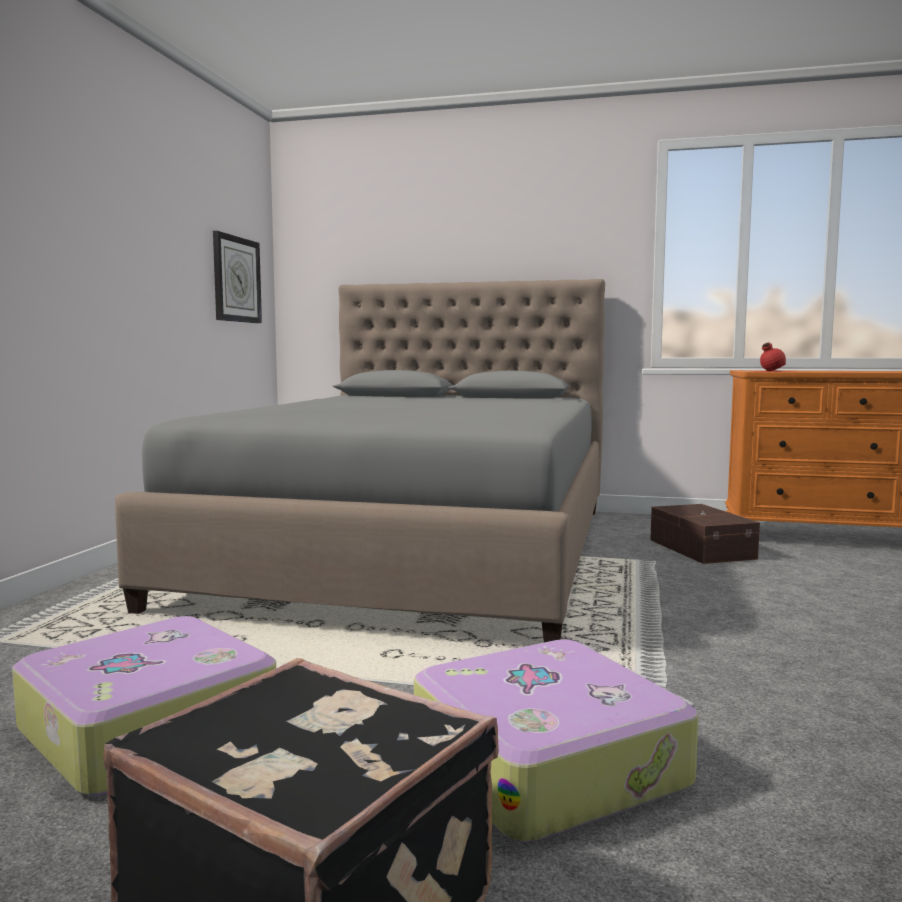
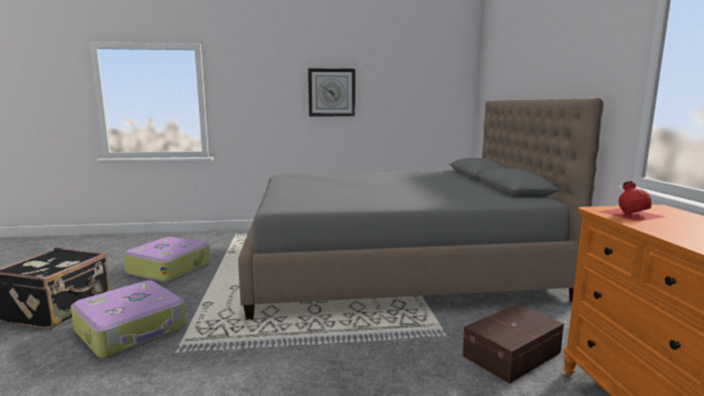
camera: 70 degrees right, 5 degrees up
wall clock [213,231,262,323] -> wall clock moved to [308,68,355,116]

